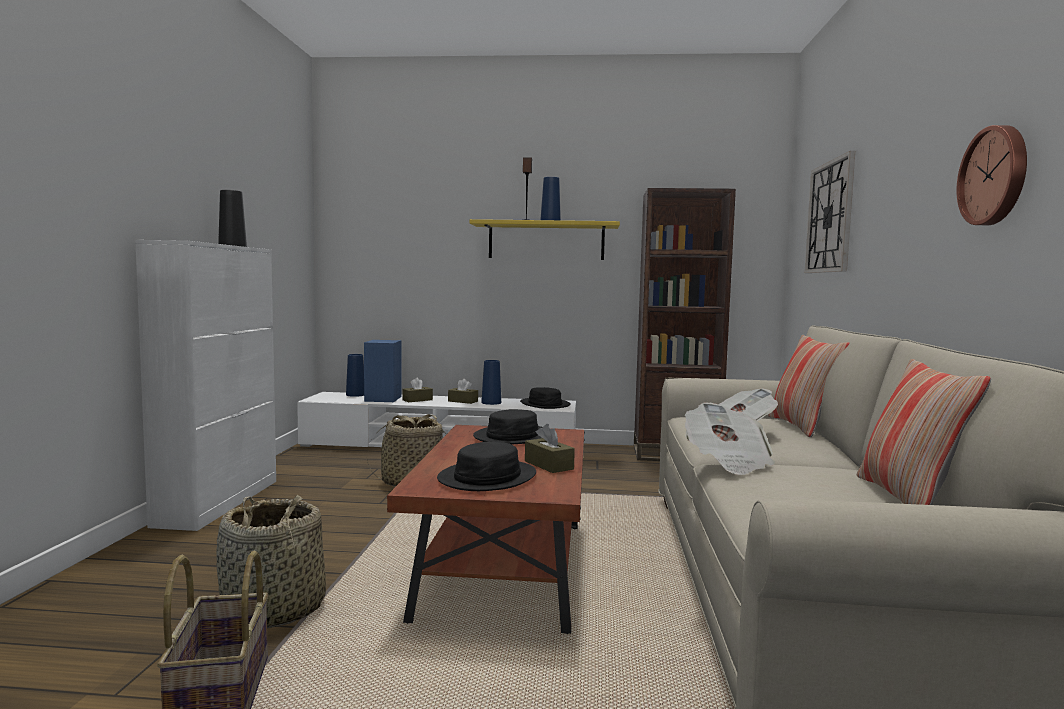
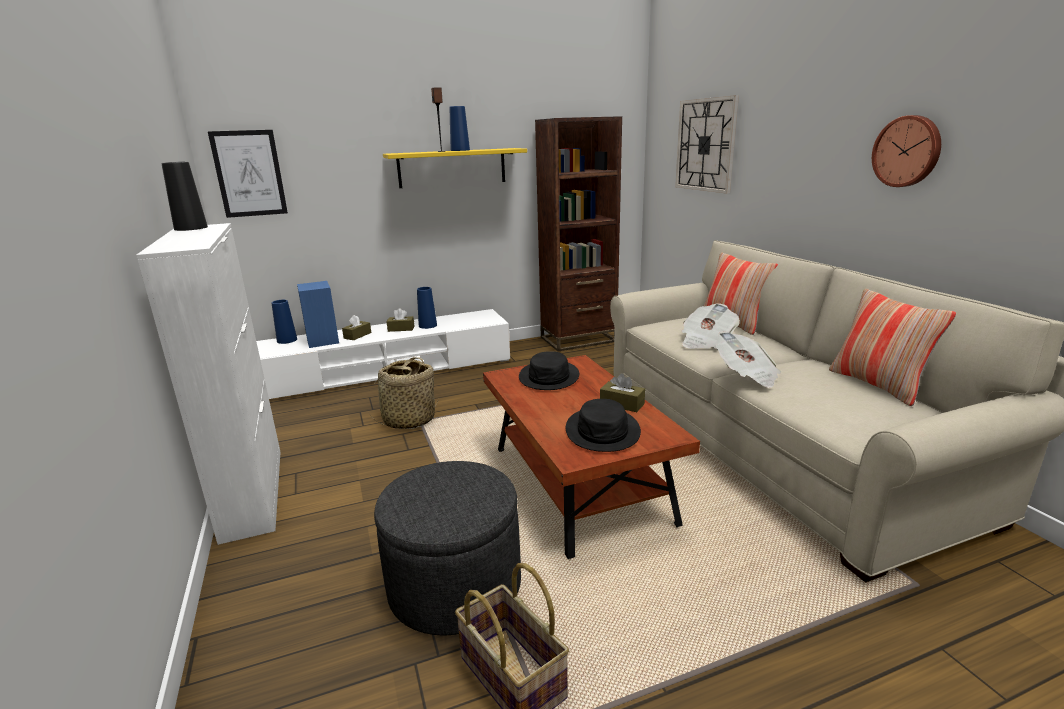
camera: 25 degrees left, 15 degrees up
basket [216,495,326,628] -> grey ottoman [374,461,521,635]
black hat [520,387,571,409] -> none
none -> picture [208,130,288,218]

